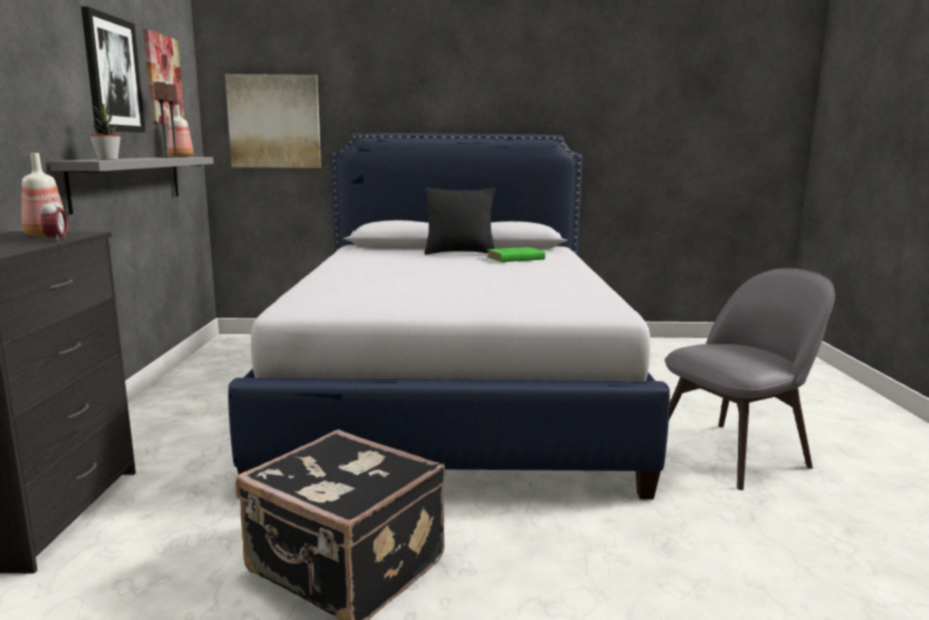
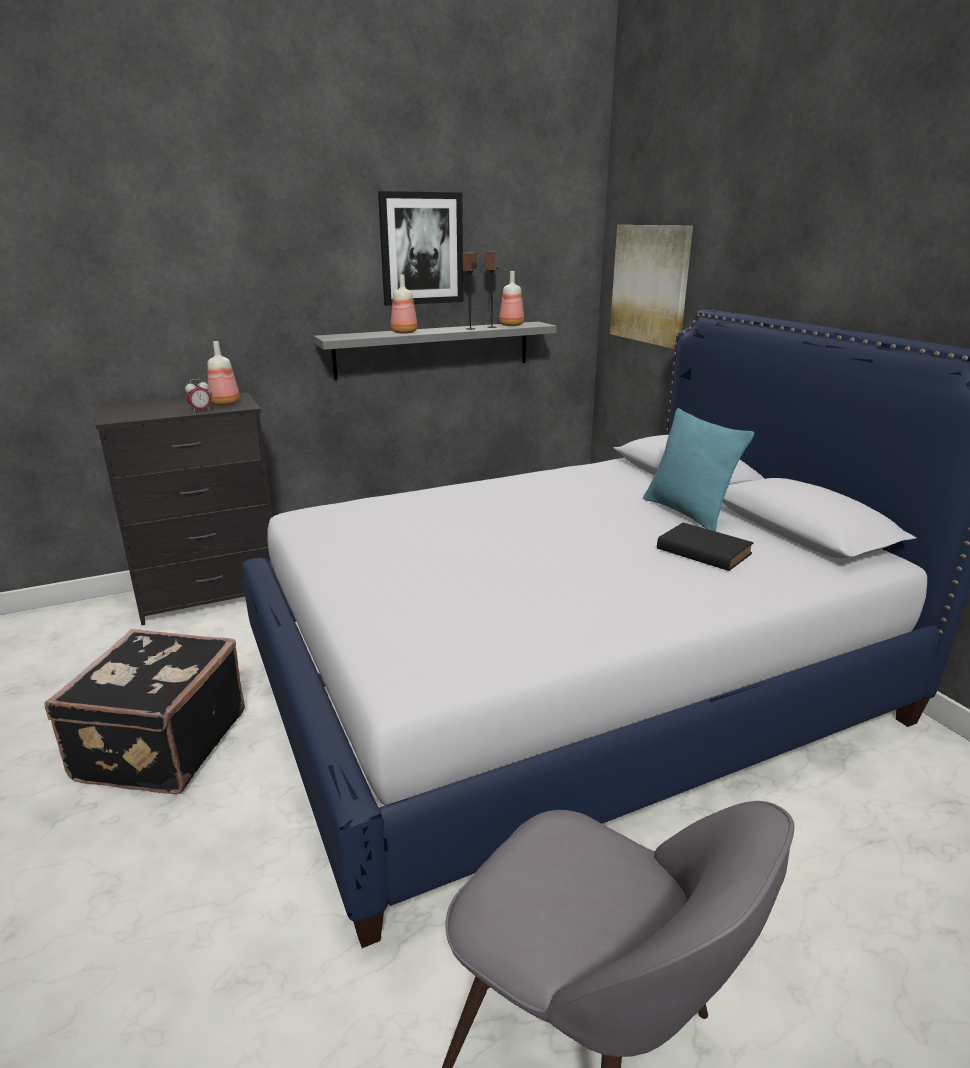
camera: 65 degrees right, 10 degrees up
potted plant [89,104,121,160] -> none
picture [143,29,185,125] -> none
black pillow [424,188,495,255] -> turquoise pillow [643,408,754,532]
green book [487,247,545,262] -> black book [657,523,754,571]
none -> bottle [391,275,418,334]

